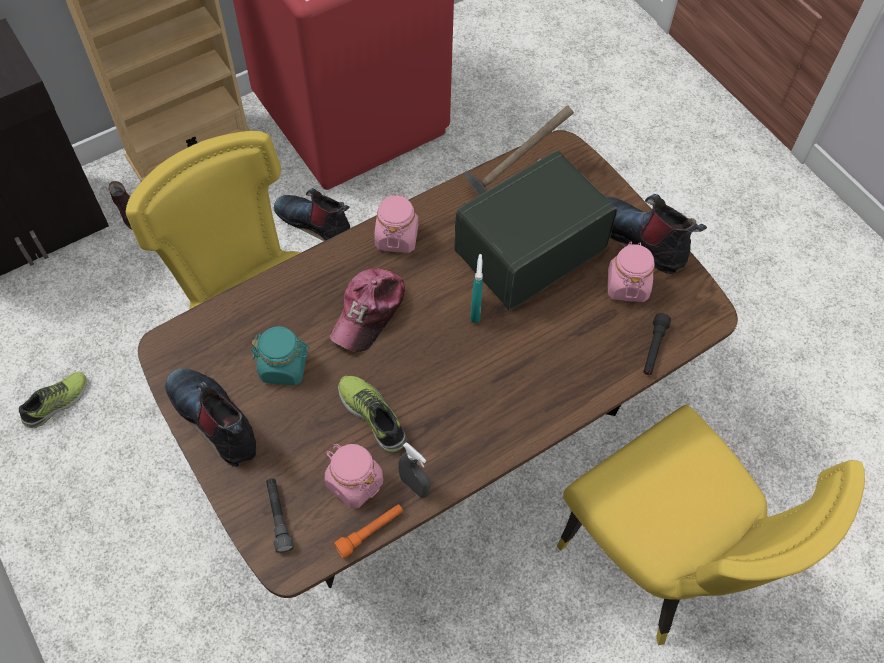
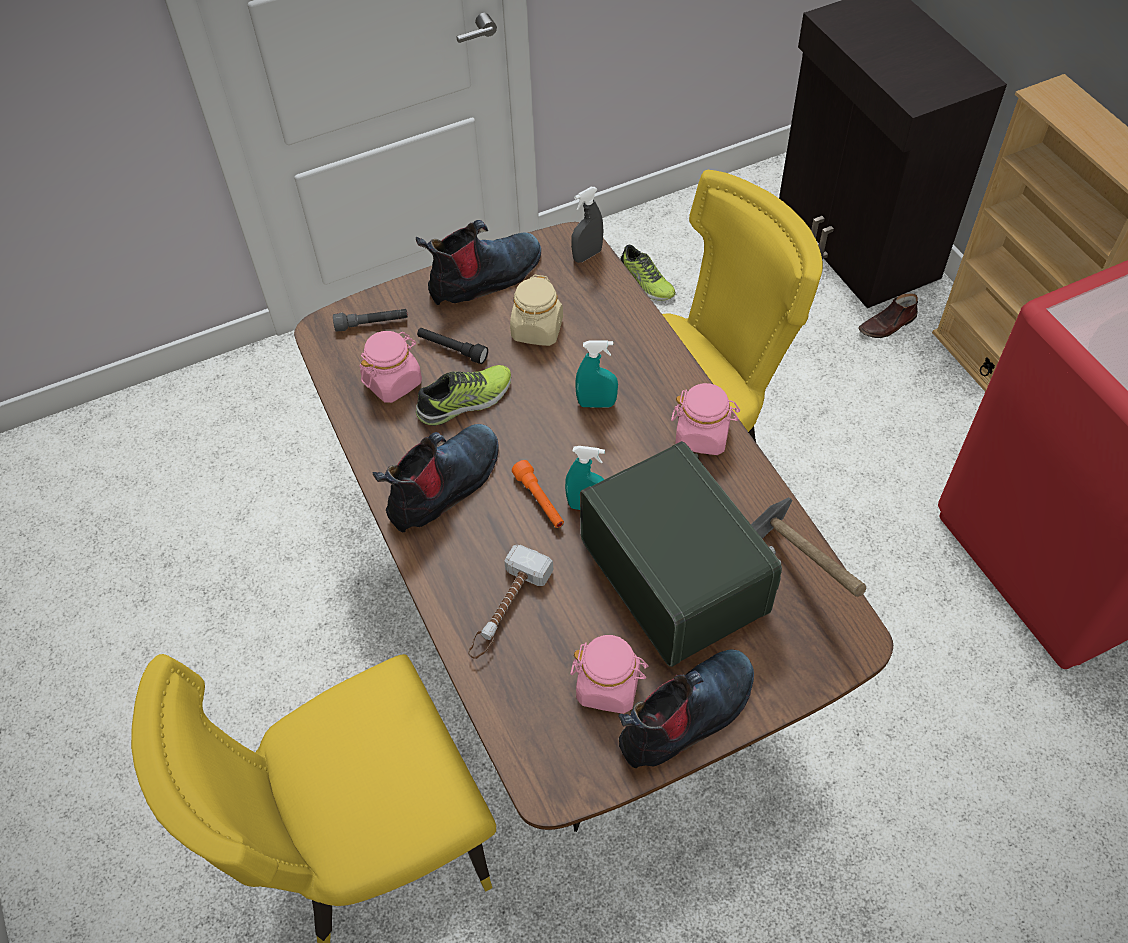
camera: 100 degrees right, 5 degrees down
turquoise jar [251,326,310,385] -> beige jar [510,275,563,346]
boot [274,188,350,241] -> boot moved to [373,424,499,532]
cap [330,268,405,352] -> turquoise spray bottle [575,340,618,408]
orange flashlight [334,504,403,558] -> orange flashlight moved to [512,460,564,528]
grey spray bottle [398,442,430,498] -> grey spray bottle moved to [571,187,603,263]
black flashlight [643,313,671,375] -> black flashlight moved to [417,328,488,364]
none -> hammer [468,545,553,659]

